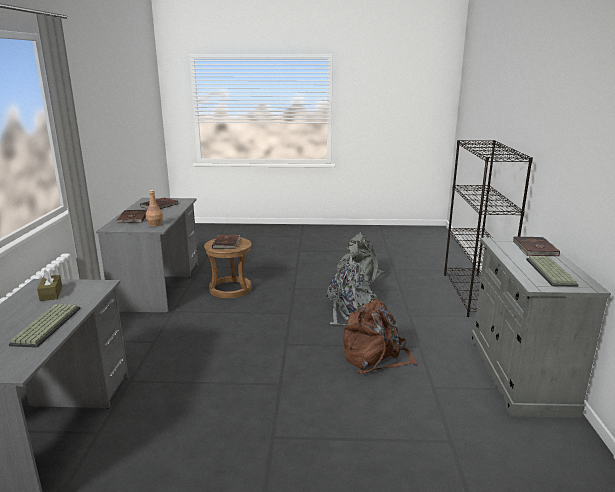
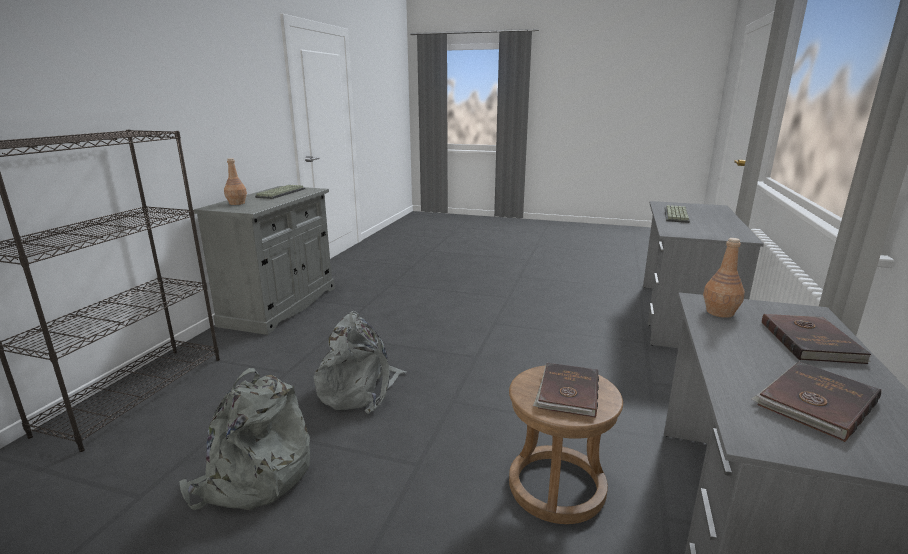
camera: 165 degrees left, 0 degrees up
brown tissue box [37,270,62,301] -> none
brown backpack [343,299,417,374] -> none
brown book [513,237,560,256] -> brown bottle [224,158,247,205]

